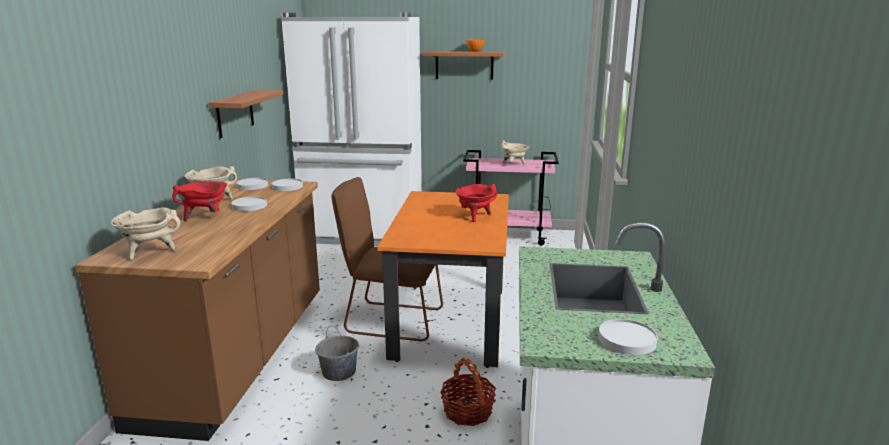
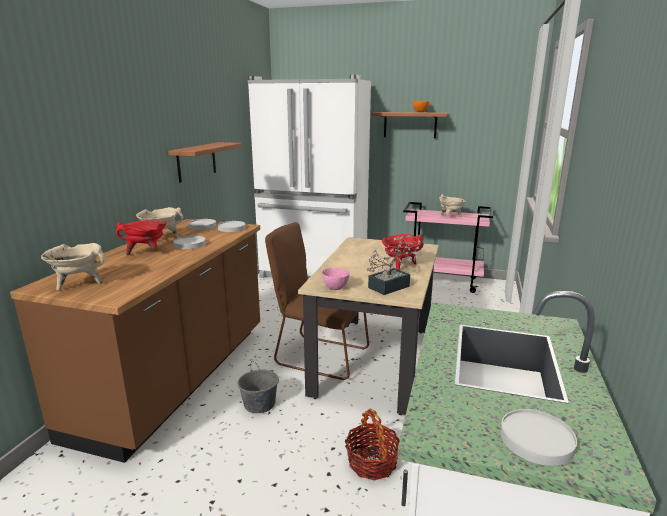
camera: 10 degrees right, 0 degrees up
orange dining table [377,191,509,368] -> beige dining table [298,237,439,415]
none -> pink bowl [321,268,350,290]
none -> potted plant [367,235,422,295]

